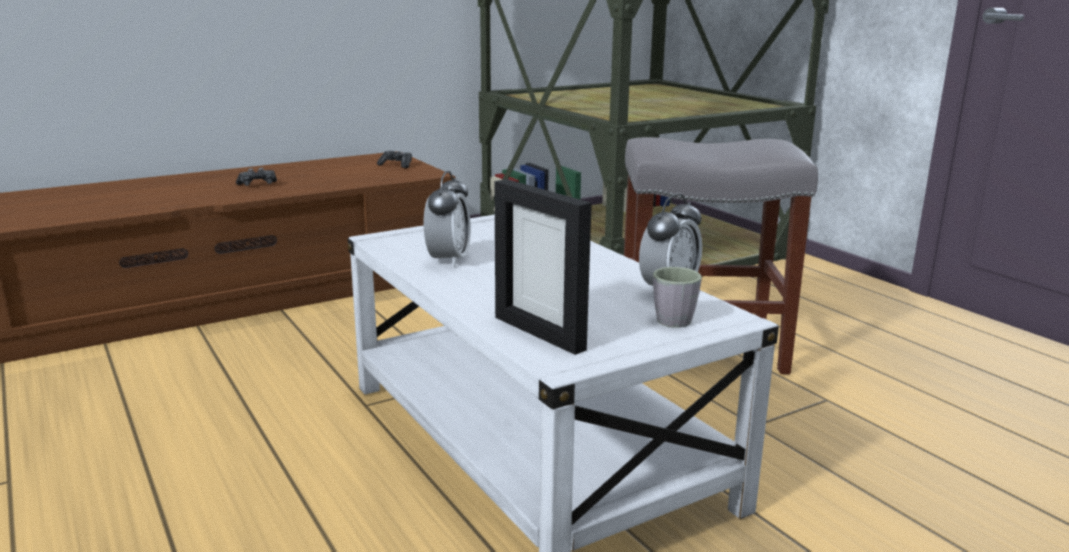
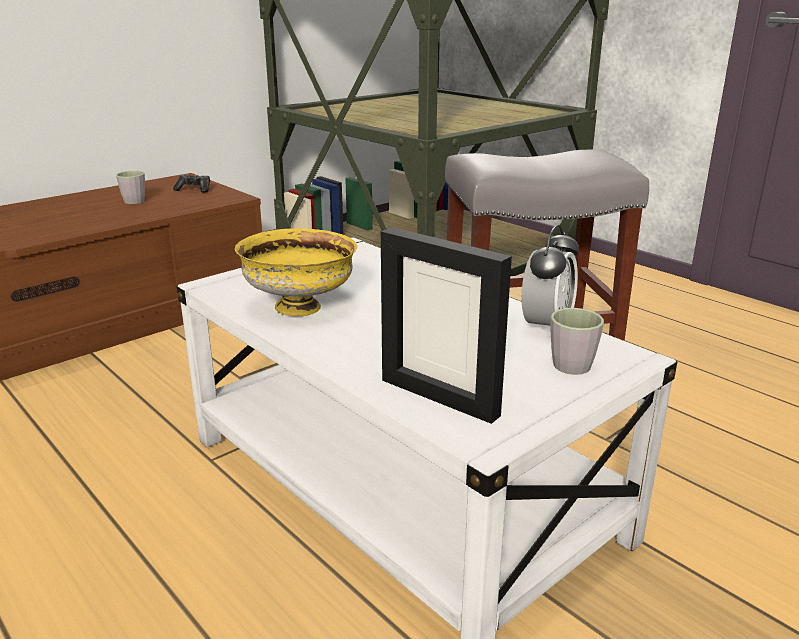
camera: 10 degrees left, 5 degrees up
game controller [236,168,277,186] -> none
alarm clock [424,171,471,267] -> yellow bowl [235,228,357,316]
none -> grey mug [116,171,145,204]

